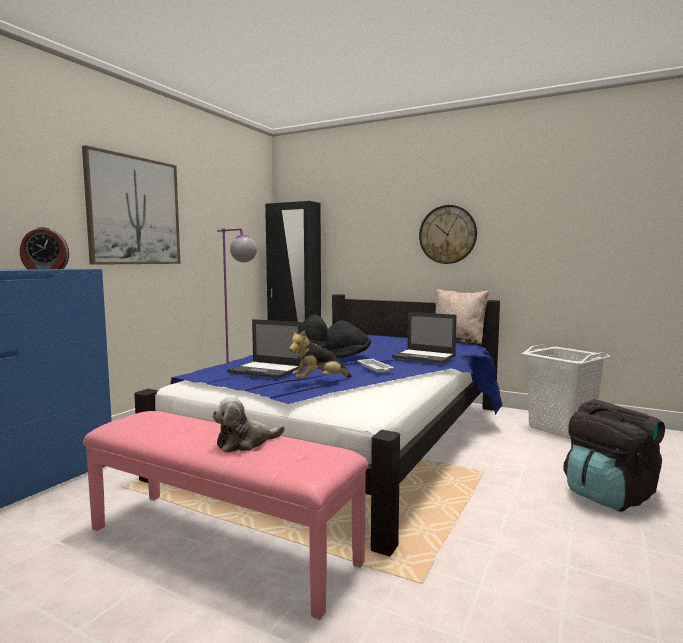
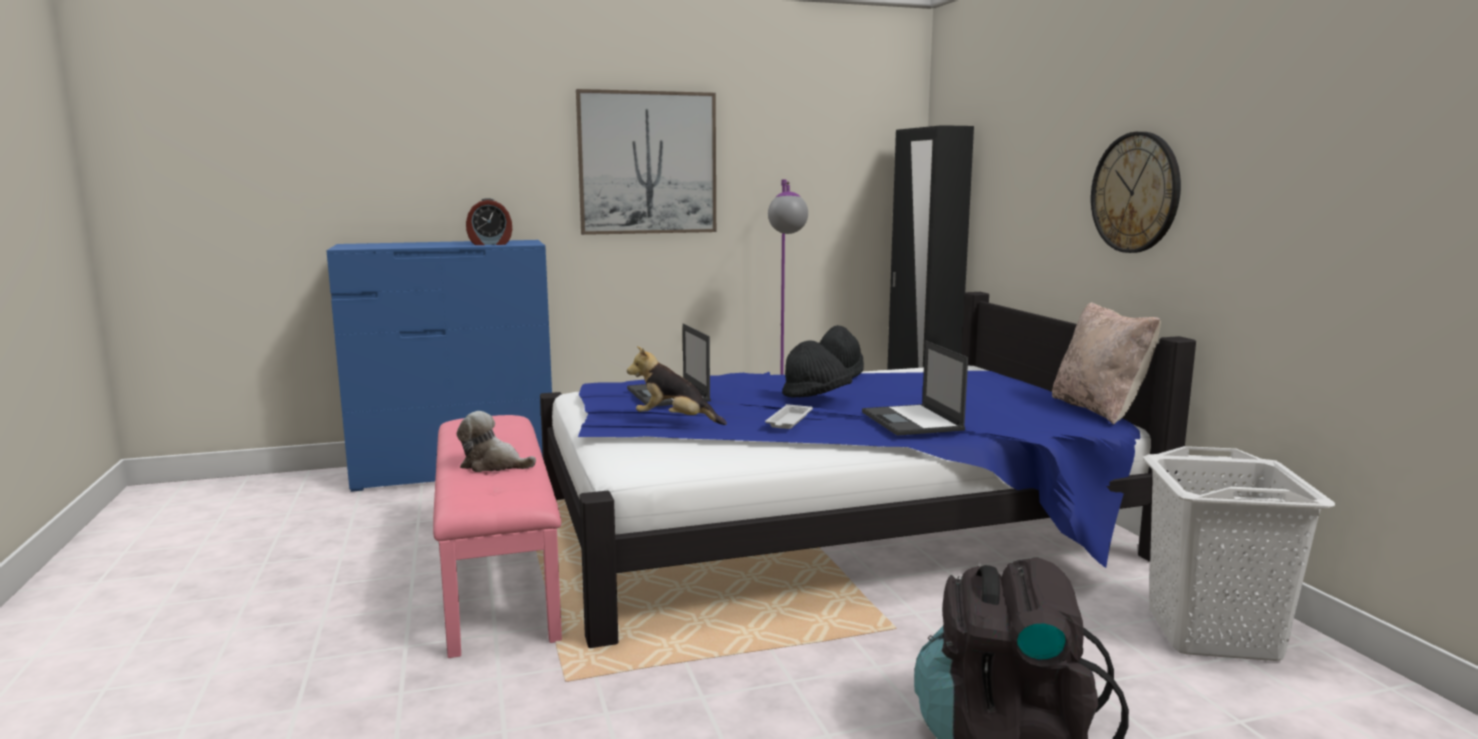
camera: 45 degrees right, 5 degrees up
alarm clock [20,227,69,269] -> alarm clock turned 45 degrees counterclockwise [466,198,512,245]

